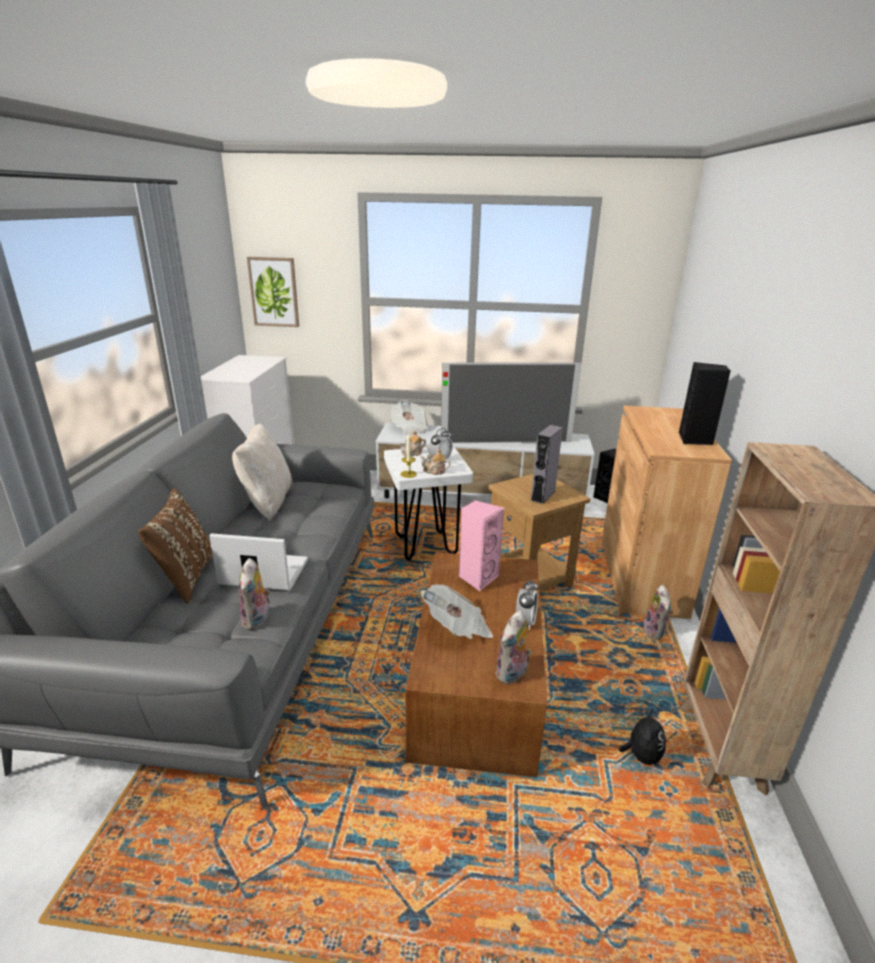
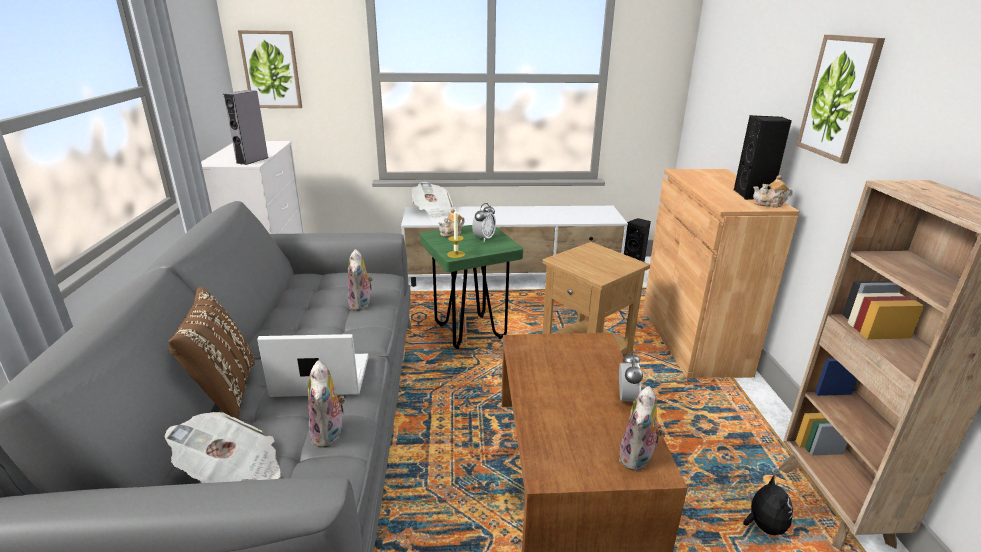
camera: 10 degrees left, 0 degrees up
beige pillow [232,424,293,521] -> none
white stool [384,446,473,561] -> green stool [420,225,523,349]
teapot [420,448,451,475] -> teapot moved to [753,175,793,208]
newspaper [421,584,493,639] -> newspaper moved to [165,412,281,483]
television [441,362,581,443] -> none
pink speaker [459,500,504,591] -> none
grey speaker [530,425,563,504] -> grey speaker moved to [223,90,268,165]
plush toy [643,585,673,640] -> plush toy moved to [348,249,373,311]
none -> picture [796,35,885,163]

